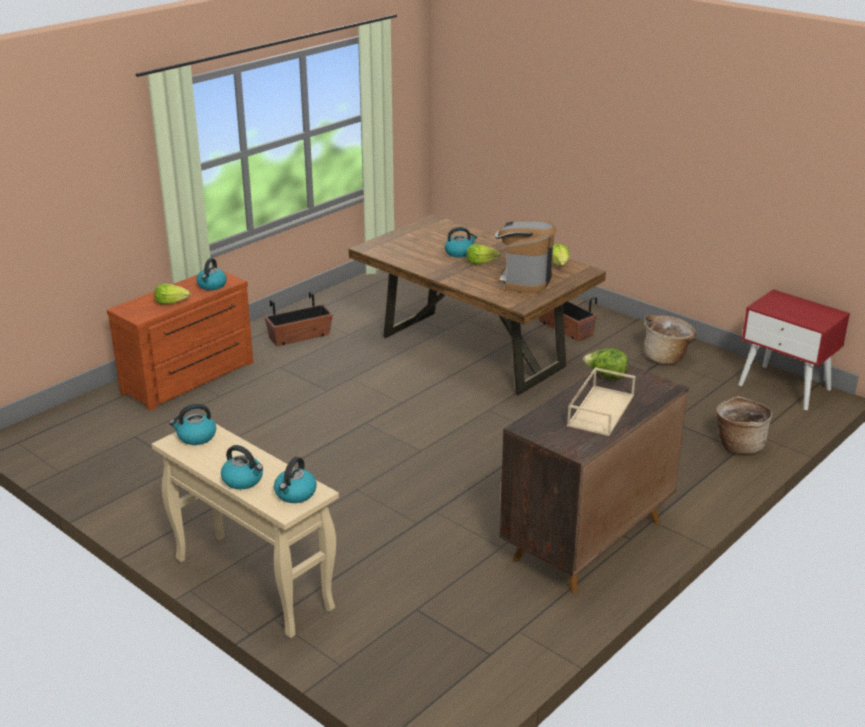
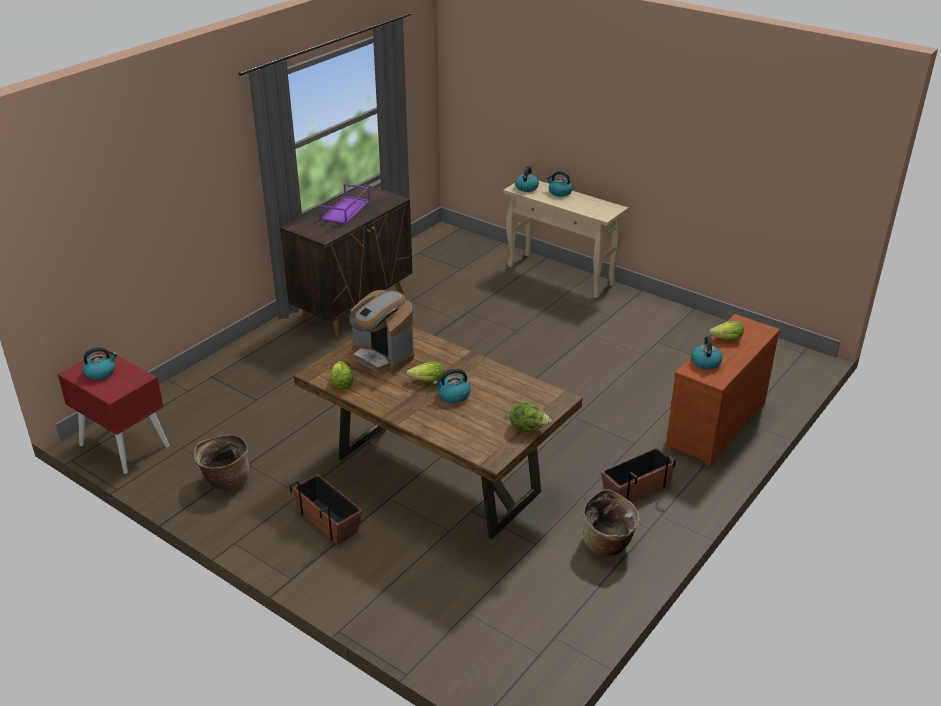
camera: 175 degrees right, 5 degrees up
kettle [169,404,216,445] -> kettle moved to [83,347,118,380]
coffee machine [495,220,556,293] -> coffee machine turned 120 degrees clockwise [349,290,414,372]
beige tray [567,367,636,436] -> purple tray [320,184,370,224]
lettuce [583,349,628,379] -> lettuce moved to [510,402,552,431]
basket [716,396,772,454] -> basket moved to [583,489,640,556]

